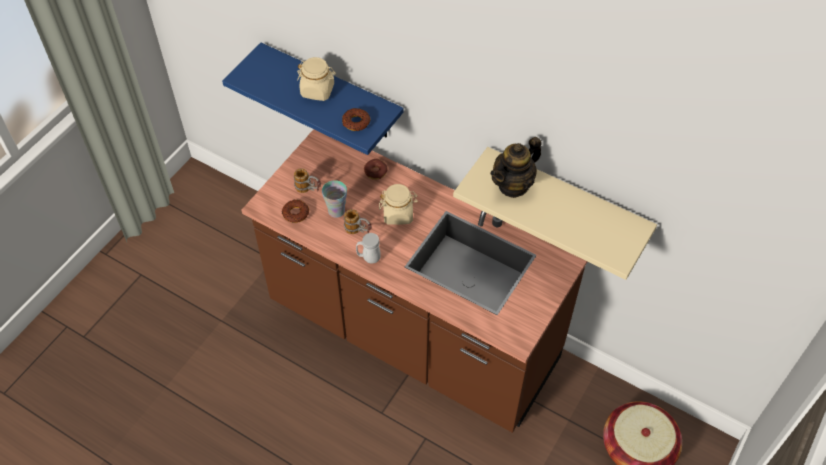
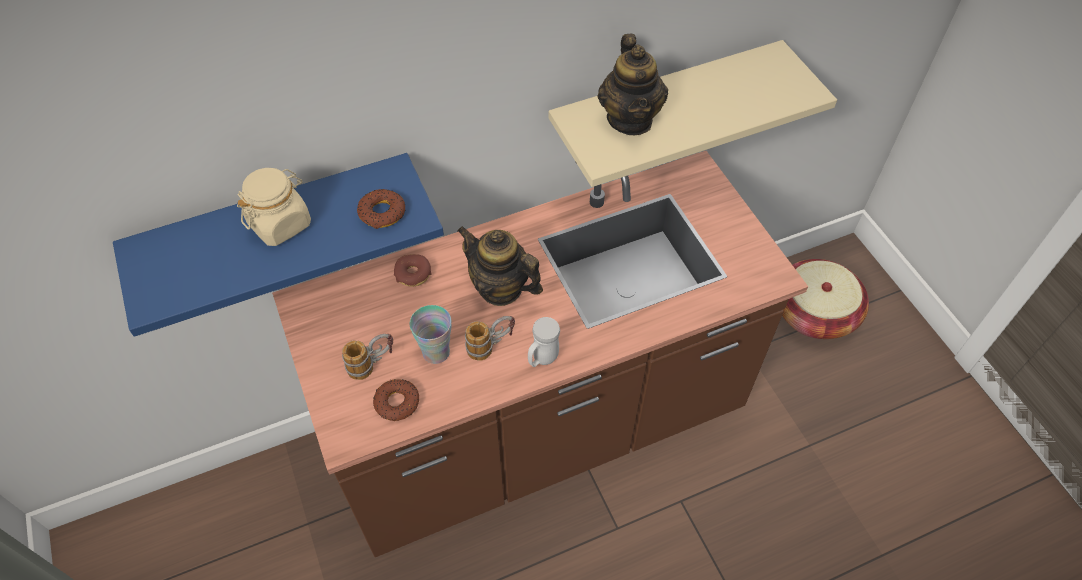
camera: 55 degrees left, 0 degrees up
beige jar [379,184,418,225] -> teapot [457,226,543,306]

